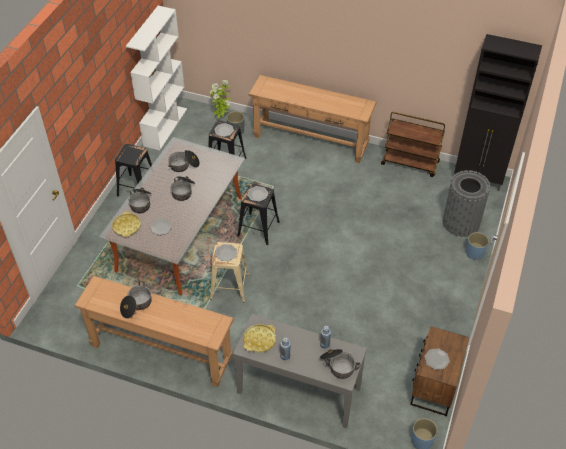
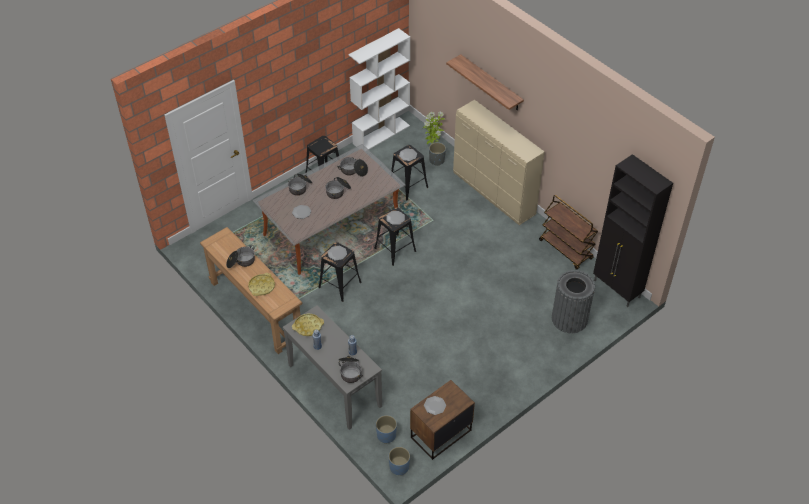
camera: 30 degrees right, 0 degrees up
yellow tray [112,211,141,237] -> yellow tray moved to [248,273,275,296]
beige stool [210,242,249,302] -> black stool [318,242,361,302]
brown console table [249,75,376,163] -> beige dresser [453,100,545,225]
blue planter [466,232,489,260] -> blue planter moved to [376,415,397,444]
none -> shelf [446,54,524,110]

